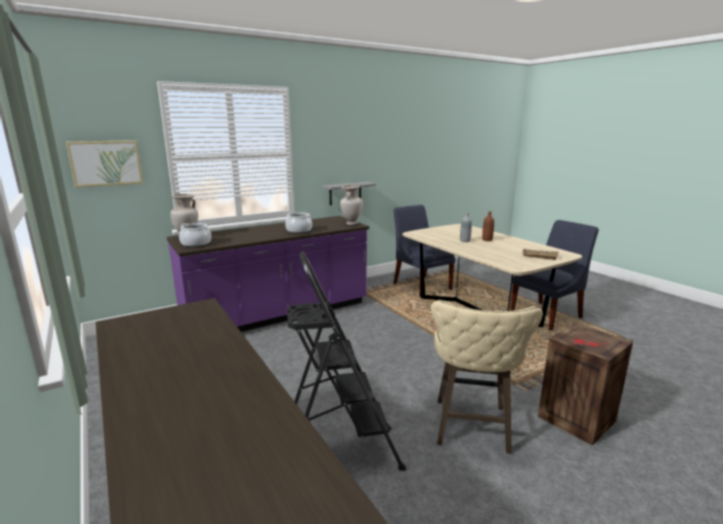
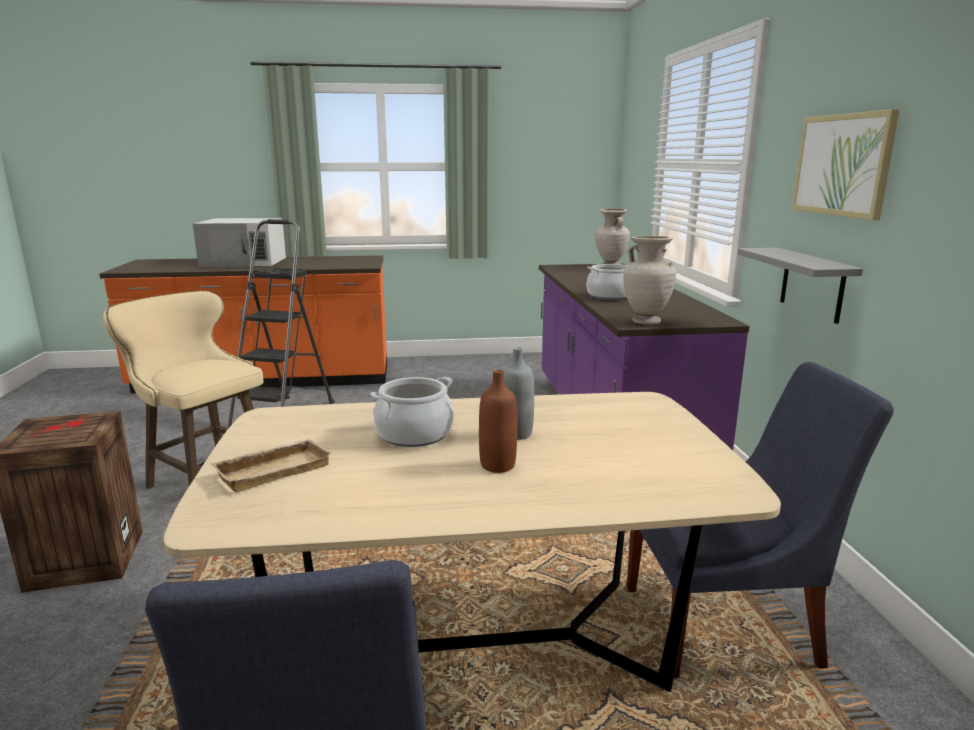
camera: 115 degrees right, 0 degrees up
picture [66,140,143,188] -> picture moved to [792,109,900,220]
cooking pot [179,223,211,247] -> cooking pot moved to [370,377,454,447]
none -> white microwave [193,218,286,267]

